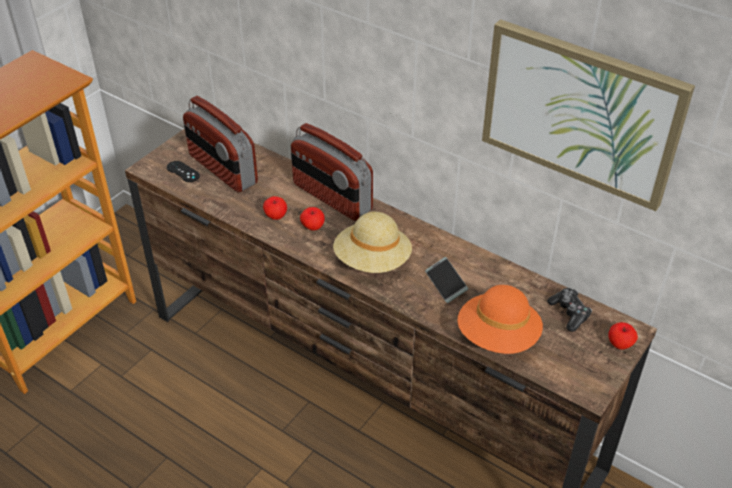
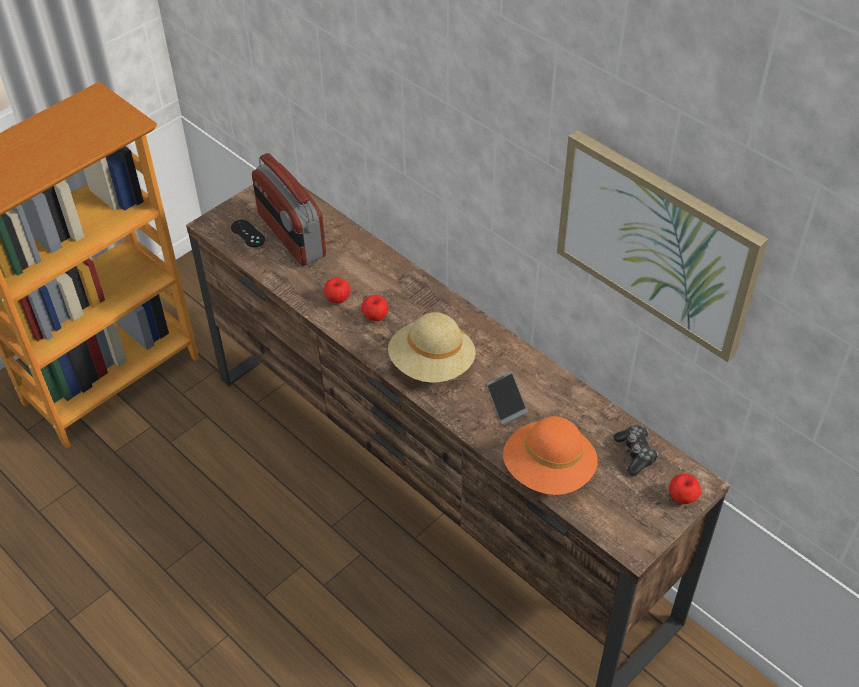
camera: 10 degrees right, 5 degrees up
radio [291,123,373,221] -> none

